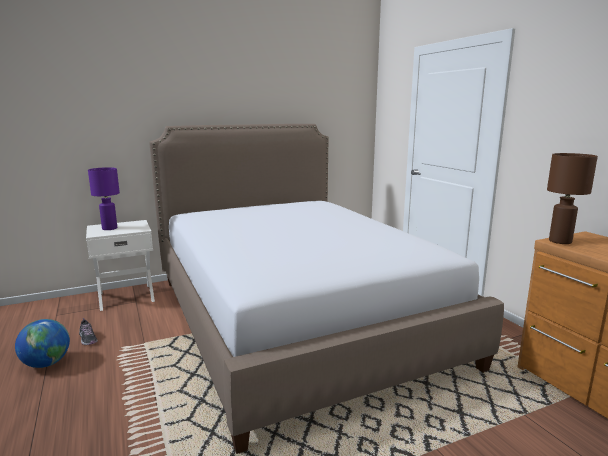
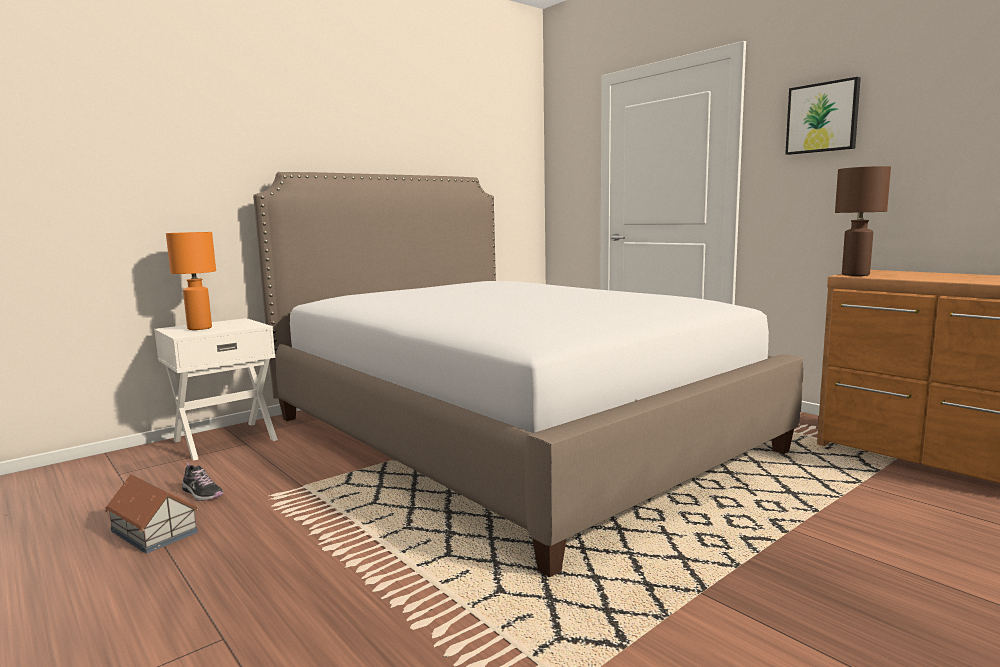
camera: 15 degrees left, 5 degrees down
globe [15,319,70,368] -> toy house [105,475,198,554]
purple table lamp [88,167,120,230] -> orange table lamp [166,232,216,330]
none -> picture [785,77,861,155]

